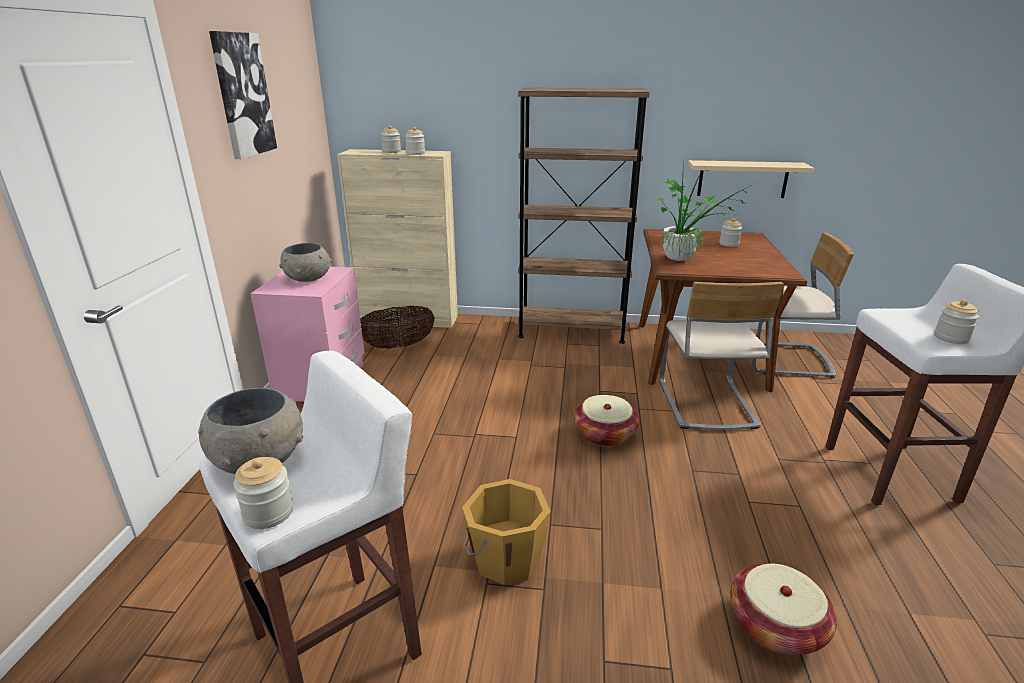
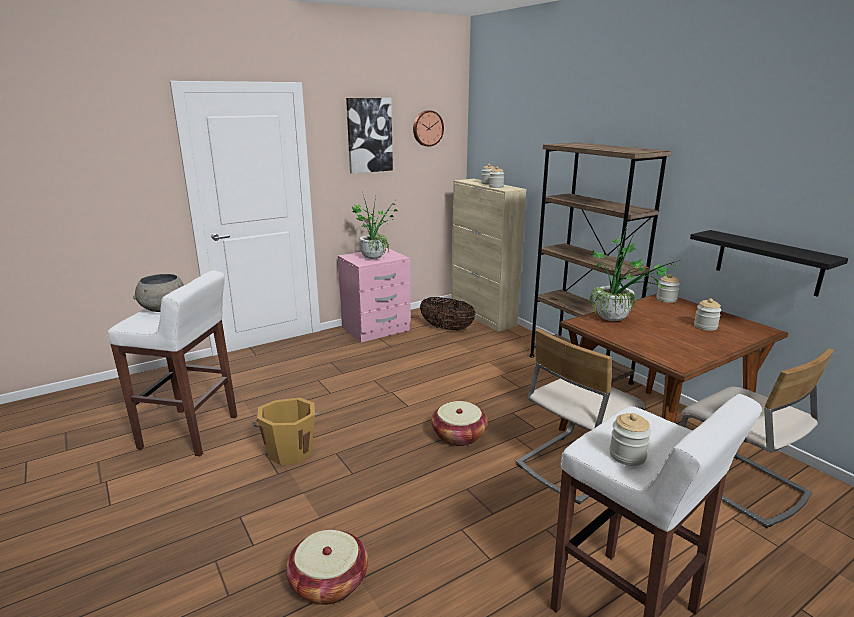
camera: 50 degrees right, 5 degrees down
jar [233,457,293,529] -> jar moved to [656,274,680,303]
grey bowl [279,243,332,282] -> potted plant [352,195,397,259]
beige shelf [688,160,815,198] -> black shelf [690,230,848,297]
none -> wall clock [413,110,444,147]

